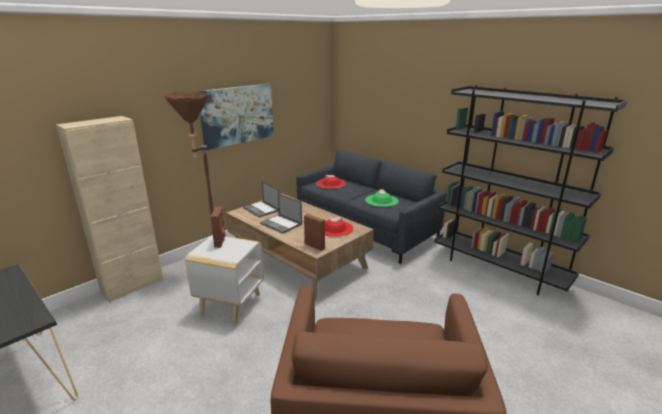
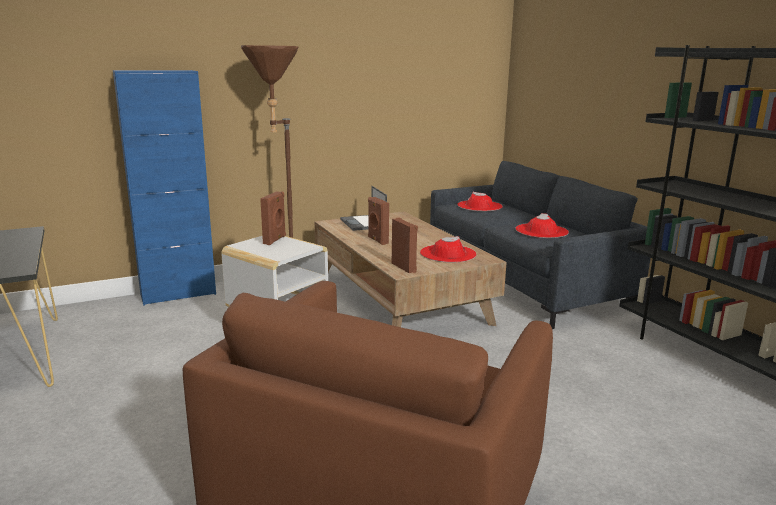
camera: 20 degrees right, 5 degrees down
beige cabinet [56,116,164,303] -> blue cabinet [113,70,216,306]
picture [197,84,274,150] -> none
laptop [260,194,302,234] -> brown speaker [368,197,389,245]
green hat [365,189,399,207] -> red hat [515,213,569,238]

